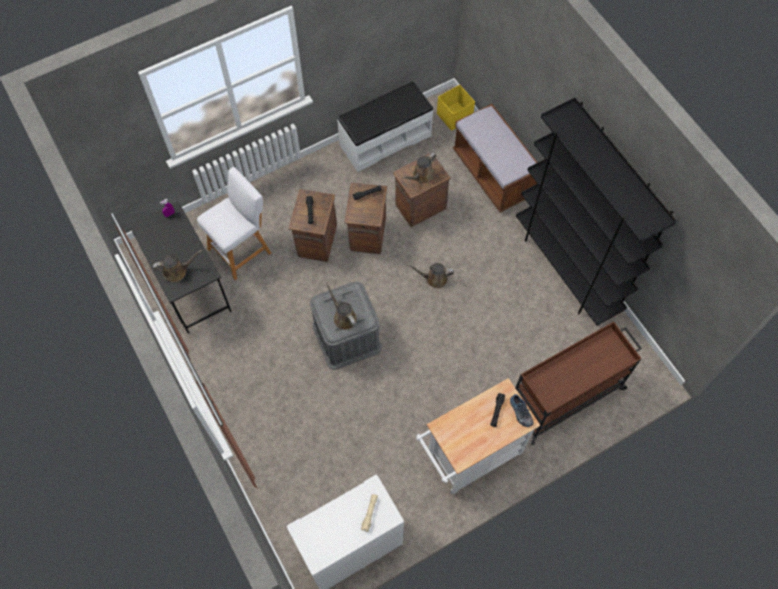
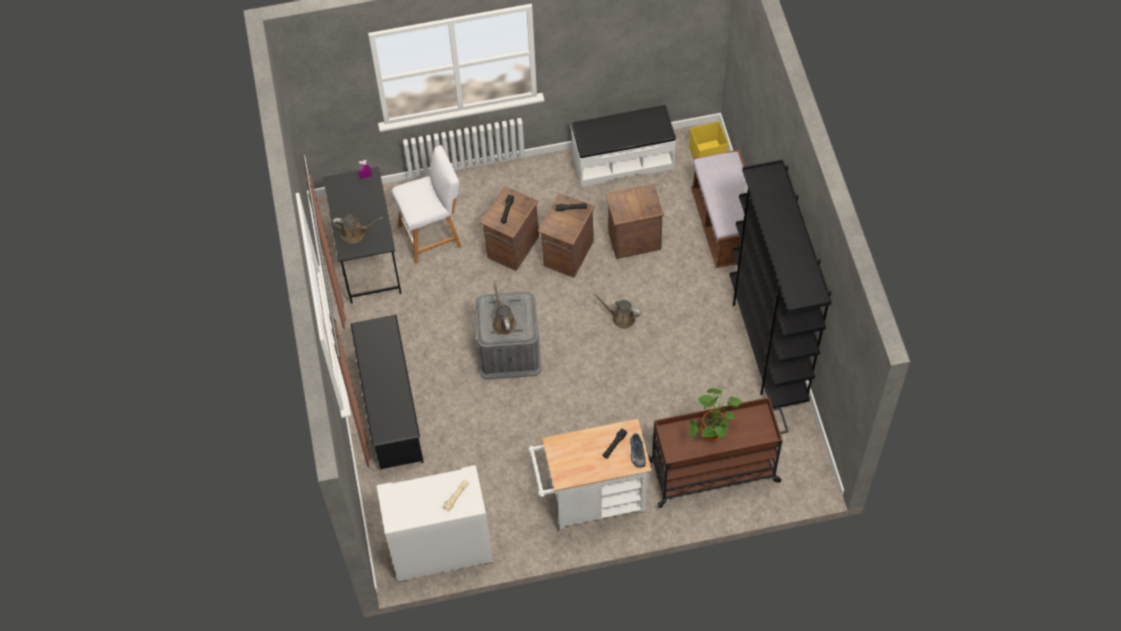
camera: 20 degrees right, 5 degrees down
brown watering can [402,153,436,183] -> none
none -> black shoe rack [350,315,424,469]
none -> potted plant [689,386,743,441]

